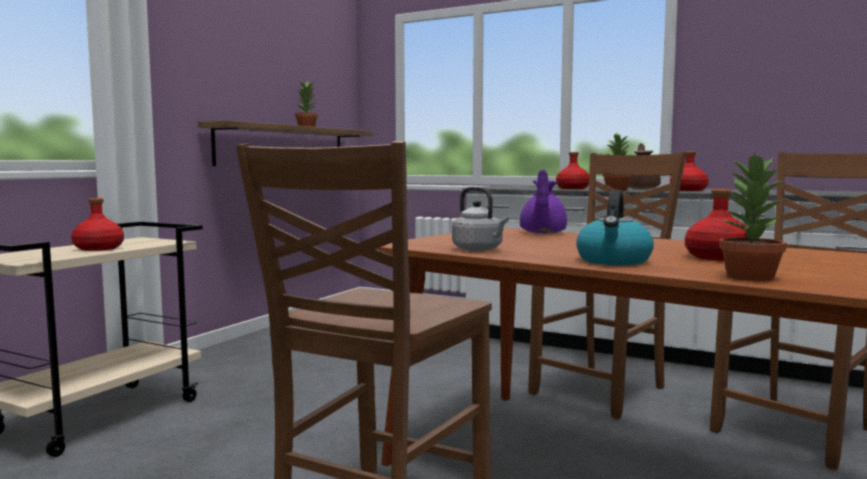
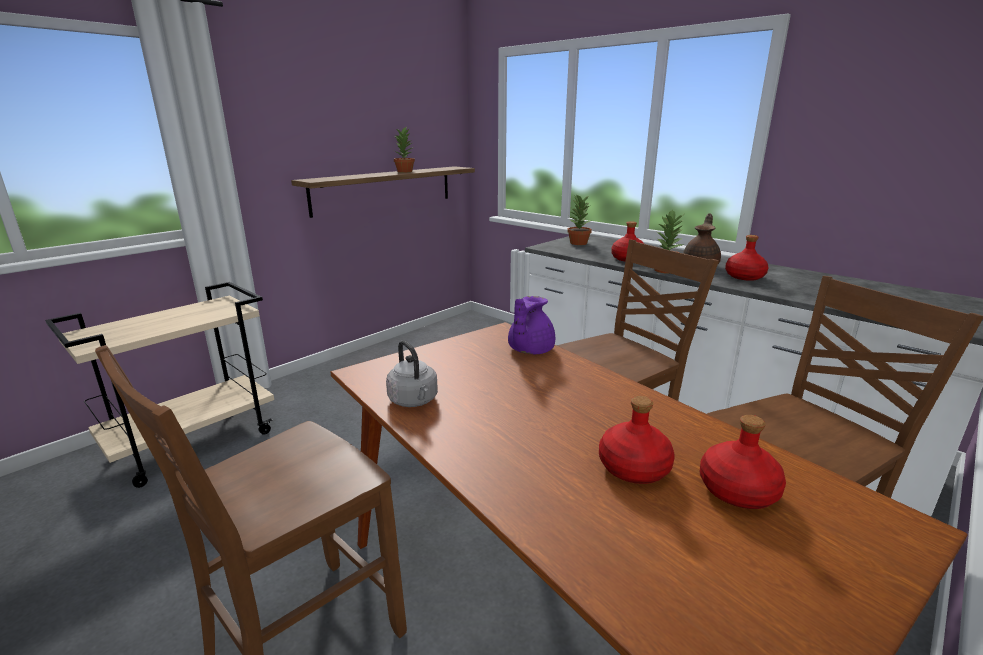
camera: 15 degrees right, 15 degrees up
red bottle [71,198,124,251] -> red bottle moved to [700,415,786,509]
kettle [576,190,654,265] -> none
potted plant [719,152,786,281] -> potted plant moved to [567,195,592,245]

